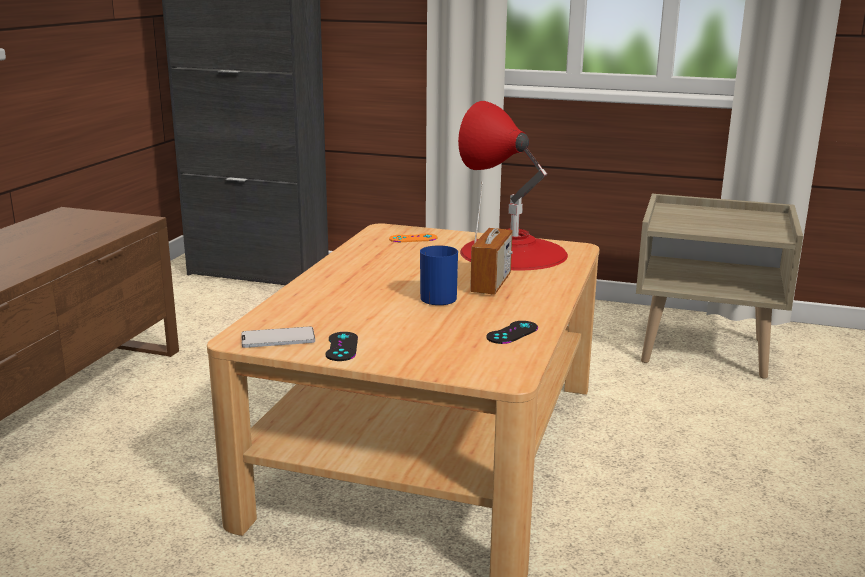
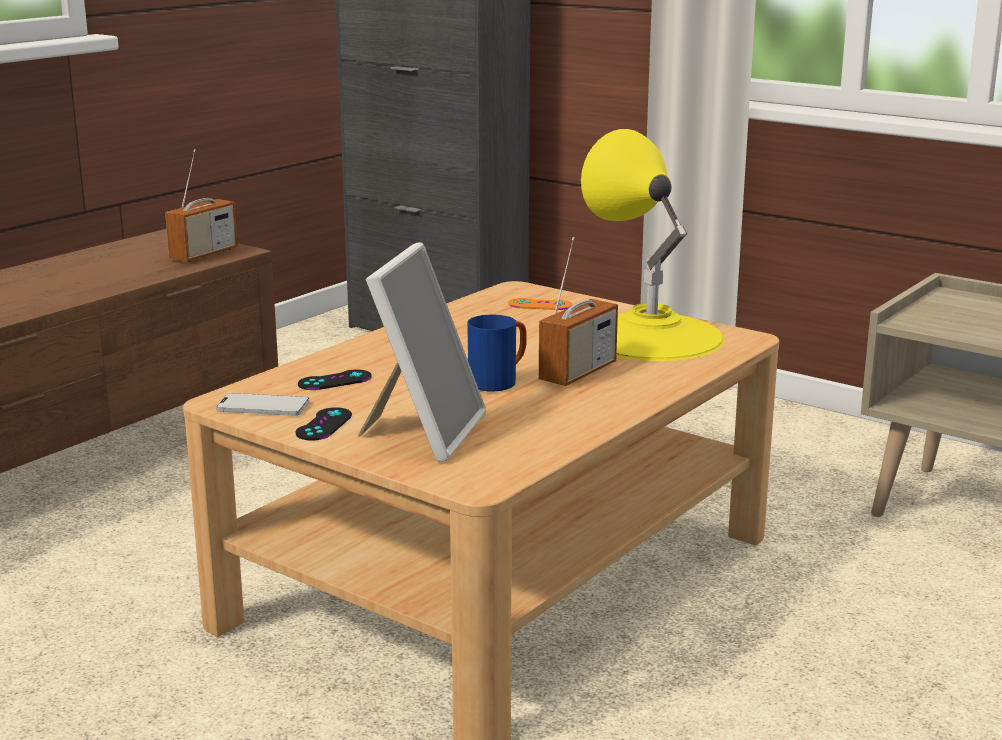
camera: 20 degrees right, 0 degrees up
red table lamp [458,101,568,270] -> yellow table lamp [581,129,725,361]
black game controller [486,321,538,344] -> black game controller moved to [298,370,372,390]
none -> radio [165,149,238,262]
none -> picture frame [358,242,486,462]

